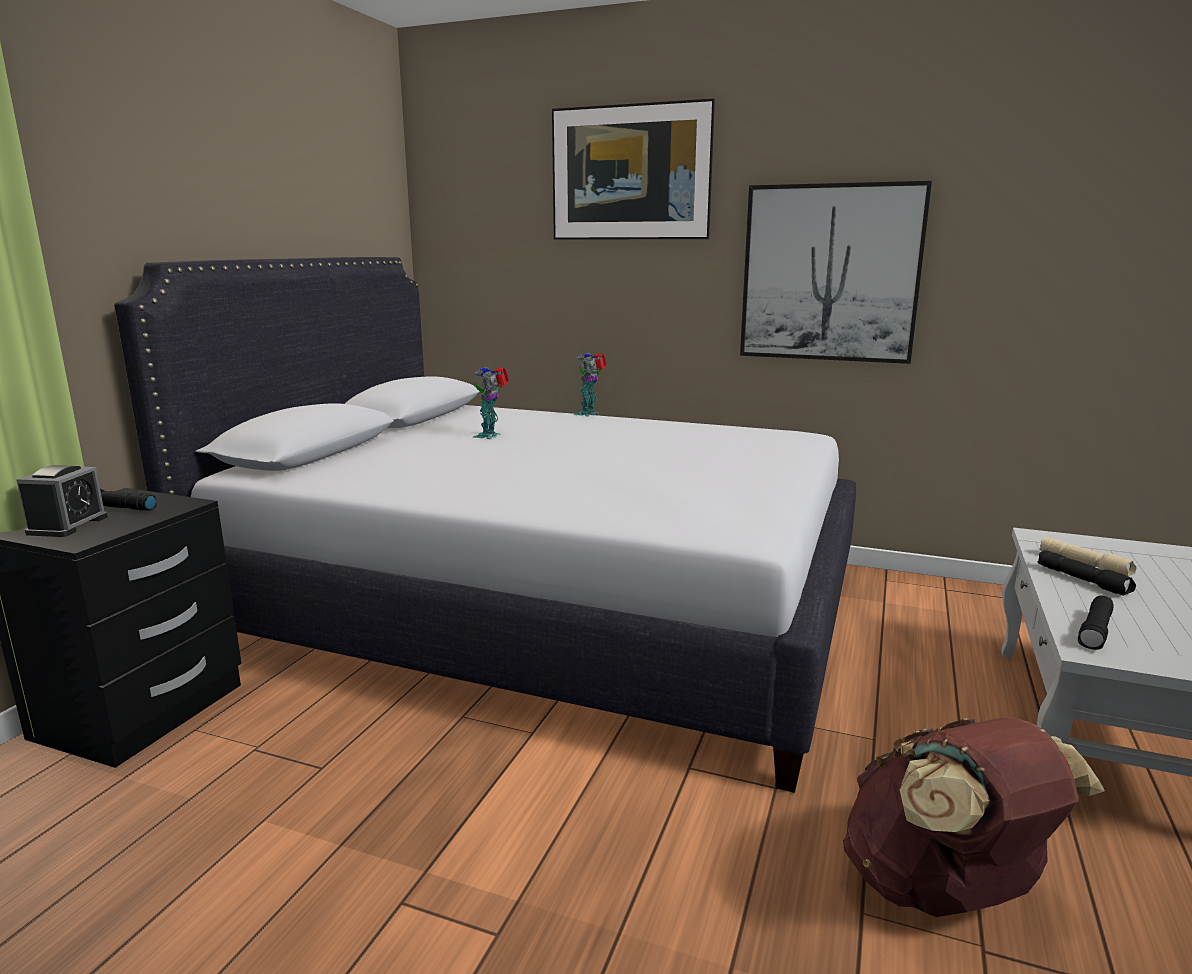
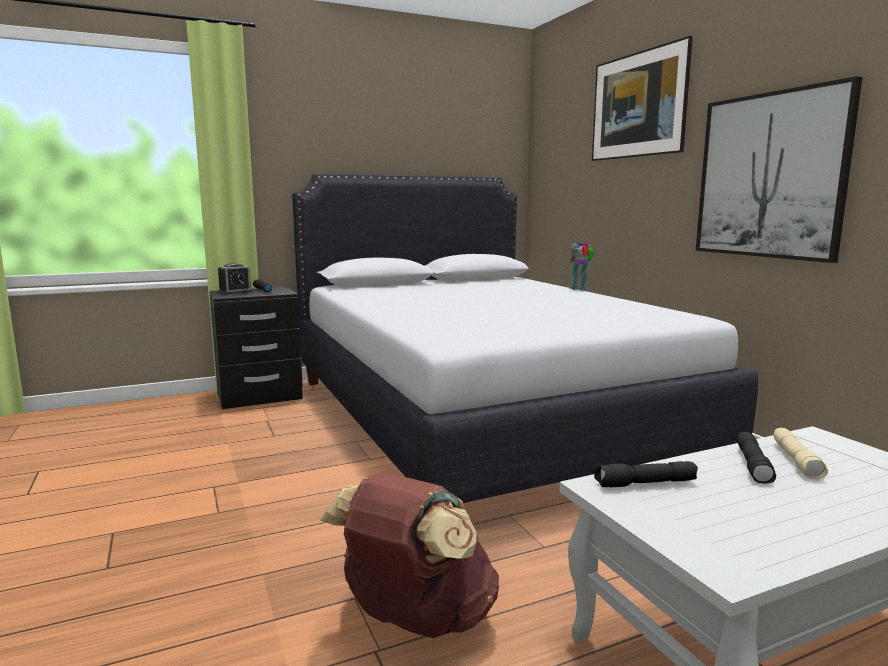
camera: 45 degrees right, 5 degrees down
toy robot [473,367,509,439] -> none

